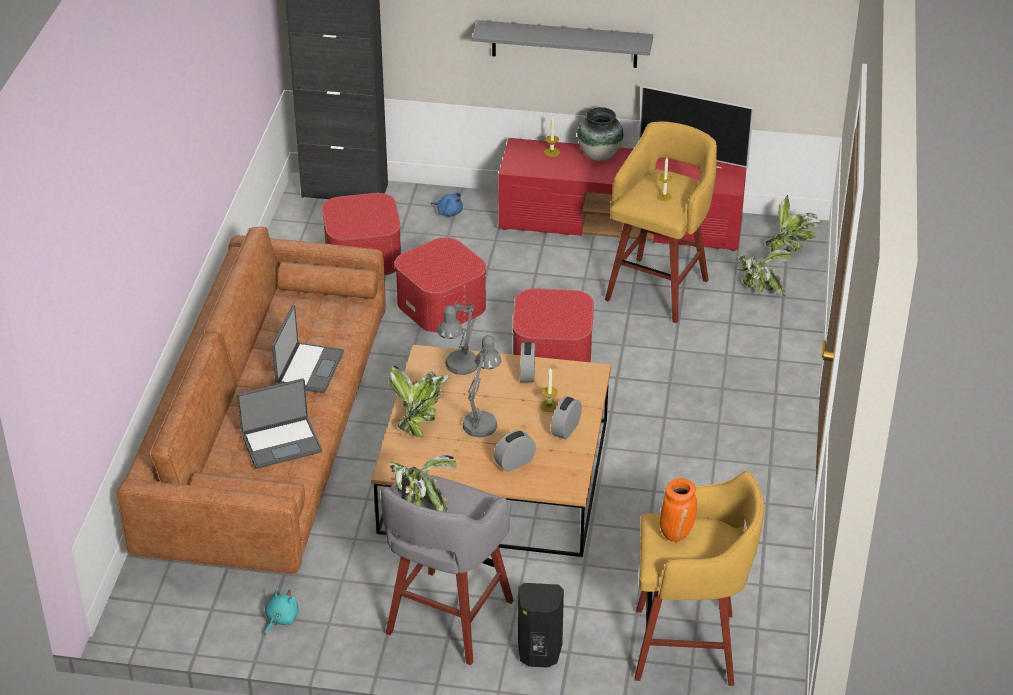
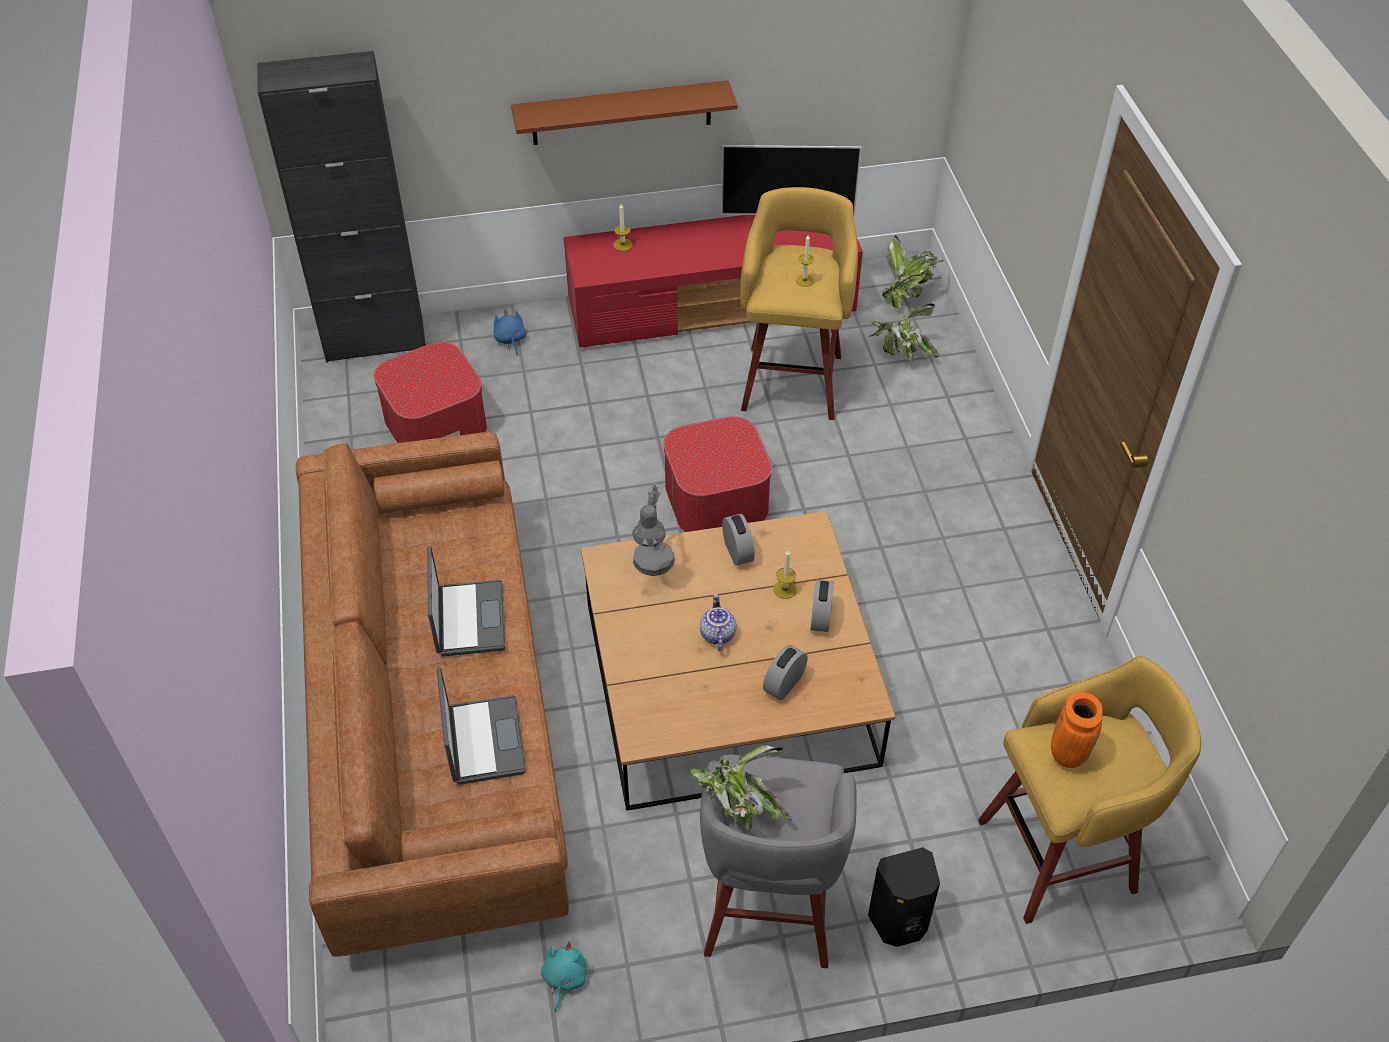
camera: 20 degrees left, 10 degrees up
laptop [237,378,322,469] -> laptop turned 60 degrees counterclockwise [437,668,526,785]
potted plant [388,365,449,438] -> none
ottoman [395,237,487,333] -> none
blue plush toy [431,192,463,217] -> blue plush toy turned 120 degrees counterclockwise [494,310,526,355]
grey table lamp [462,335,501,437] -> teapot [700,594,736,651]
grey shelf [472,20,653,68] -> brown shelf [511,80,738,145]
vase [577,107,623,161] -> none

